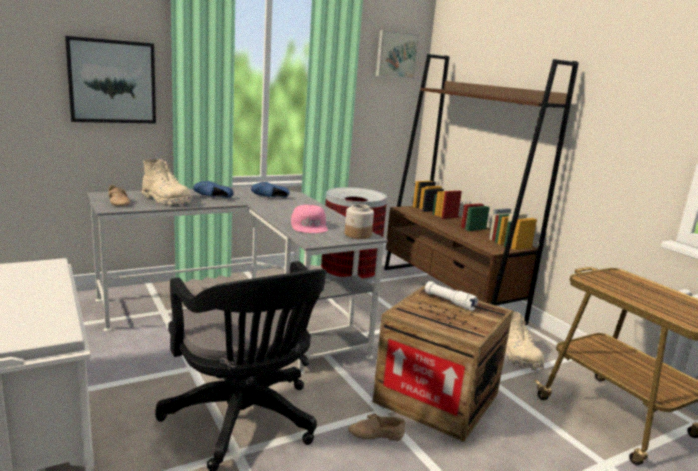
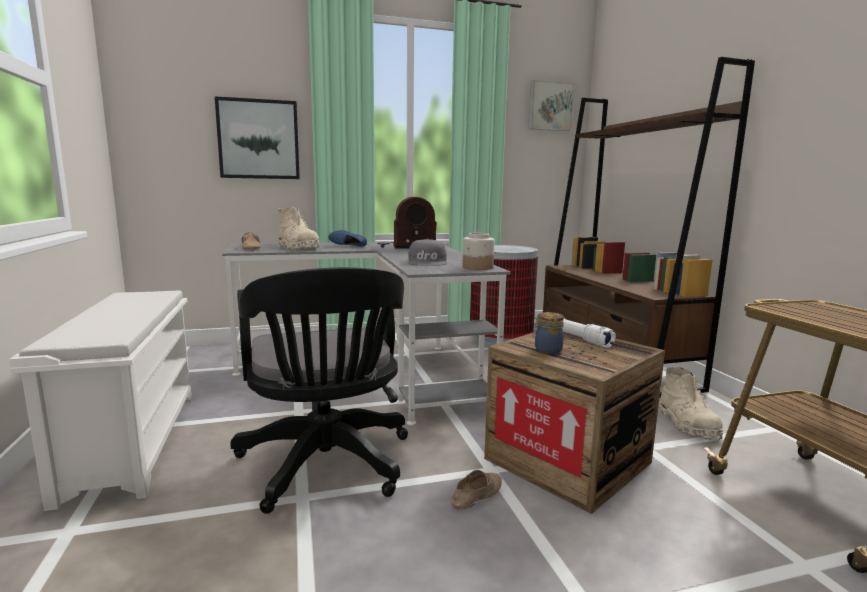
camera: 15 degrees right, 5 degrees down
blue shoe [251,182,289,197] -> radio [377,197,437,249]
pink cap [291,205,328,233] -> grey cap [408,239,447,266]
beige shoe [348,414,405,441] -> beige shoe turned 120 degrees clockwise [451,470,502,510]
none -> jar [532,312,564,354]

